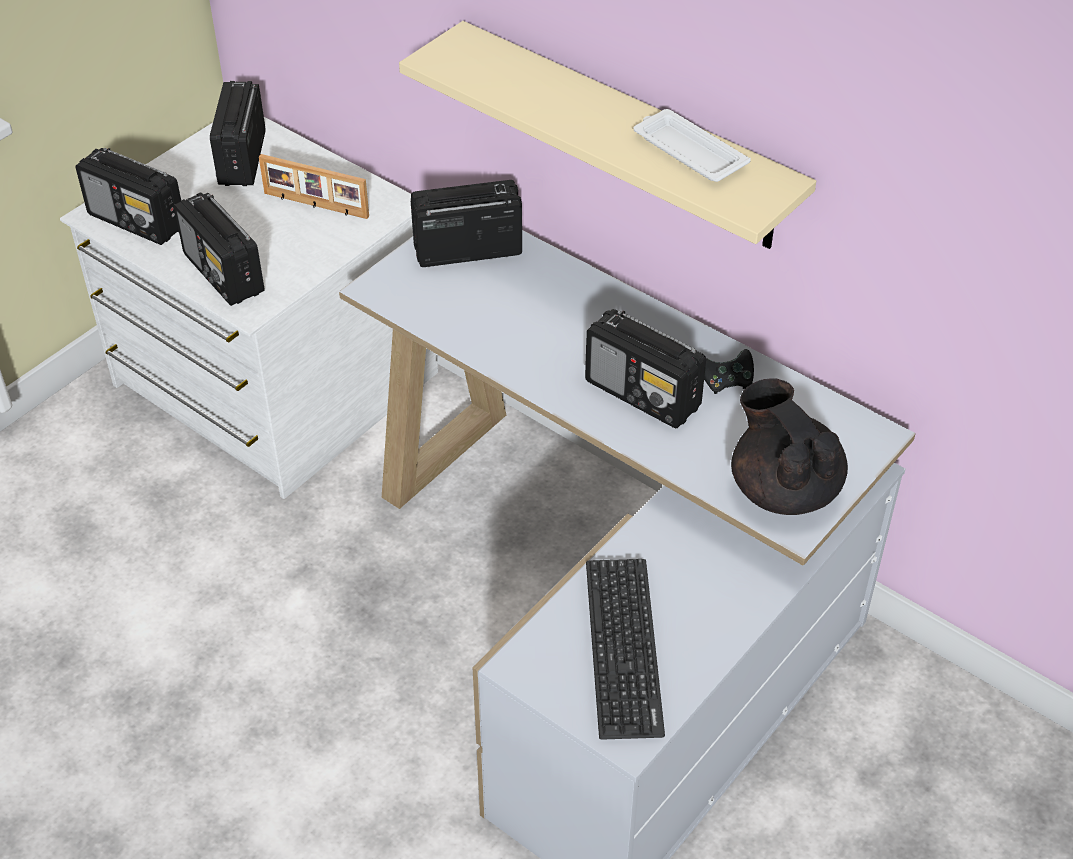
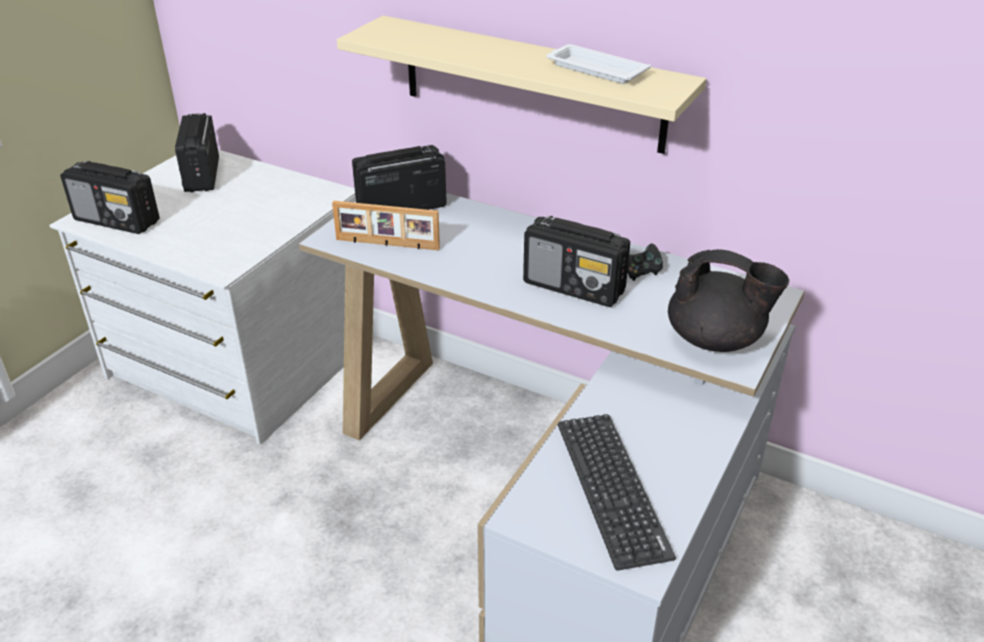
camera: 10 degrees left, 10 degrees down
radio [174,192,265,306] -> none
picture frame [259,154,369,219] -> picture frame moved to [332,201,440,250]
black teapot [731,378,848,515] -> black teapot turned 150 degrees clockwise [668,249,789,352]

